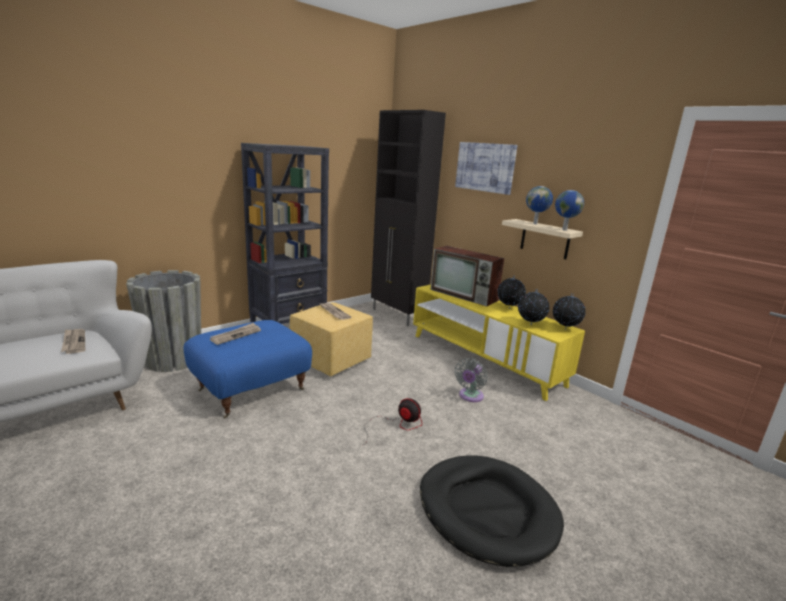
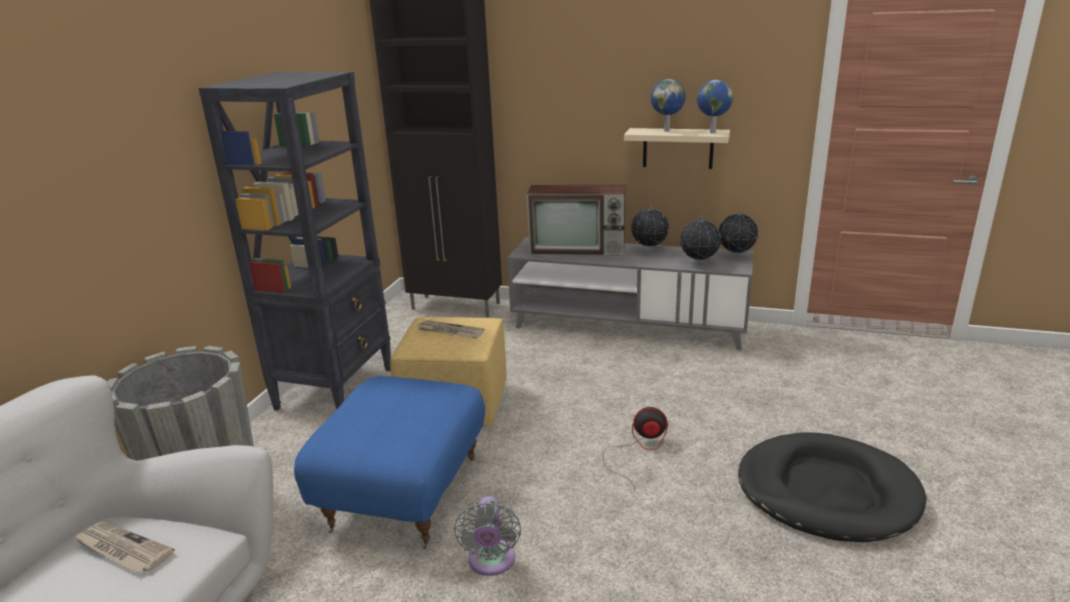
camera: 30 degrees left, 5 degrees up
newspaper [210,323,261,345] -> none
yellow tv stand [413,284,585,401] -> grey tv stand [507,237,754,350]
picture [455,142,517,195] -> none
grey fan [455,358,487,402] -> grey fan moved to [454,496,521,576]

